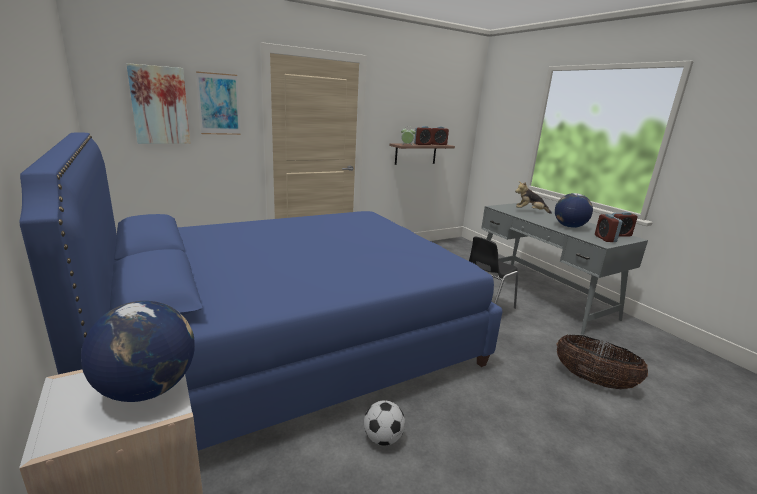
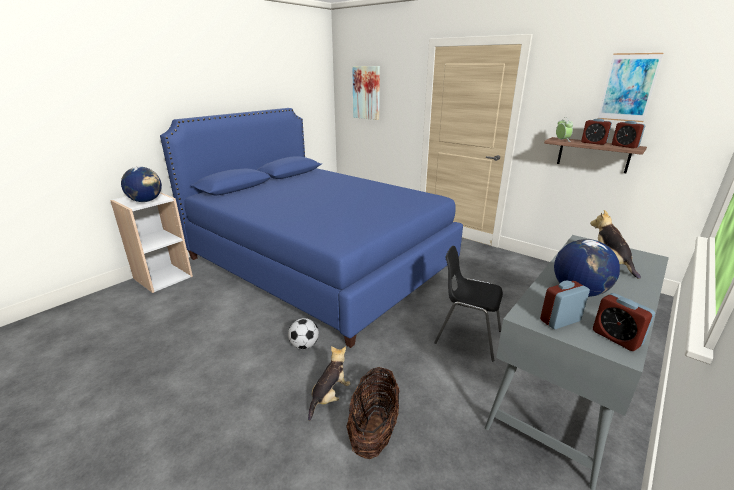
camera: 70 degrees right, 5 degrees up
picture [196,71,241,135] -> picture moved to [598,53,663,122]
football [364,400,405,446] -> football moved to [288,318,319,349]
none -> plush toy [308,346,351,421]

